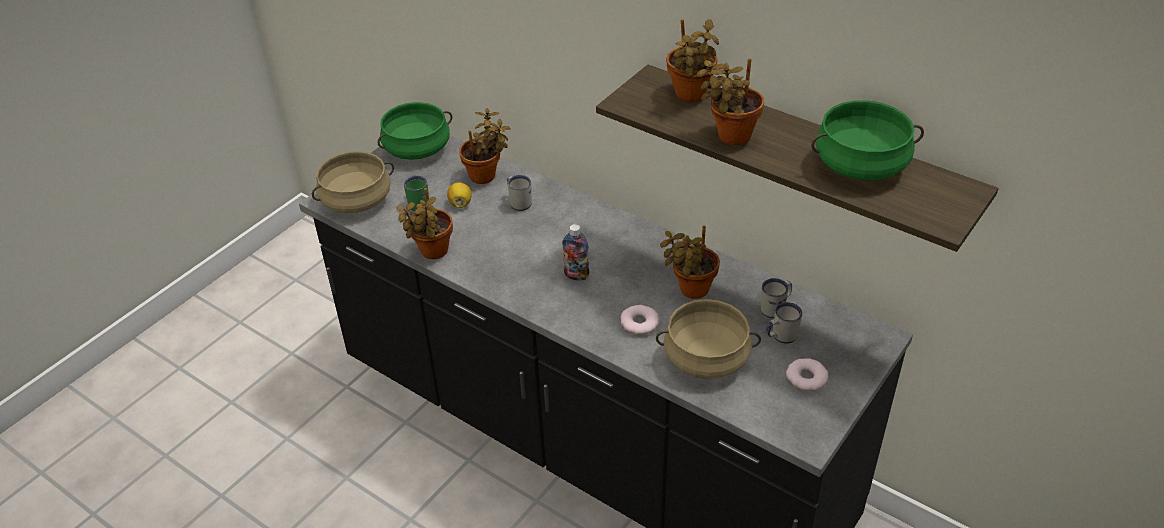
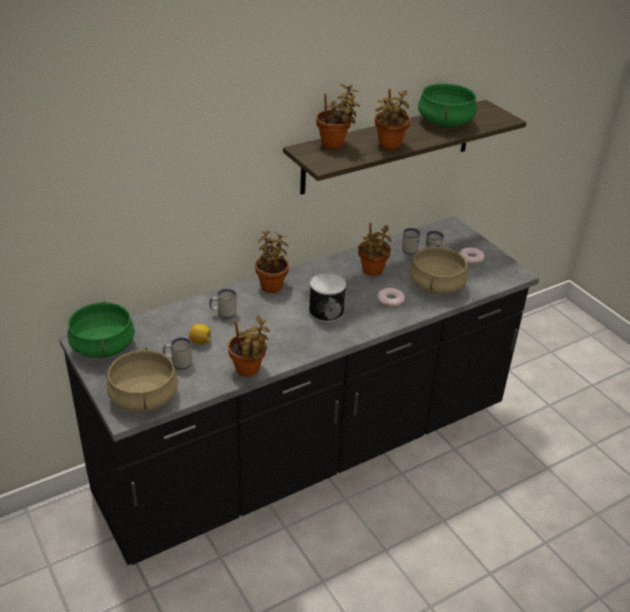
camera: 70 degrees left, 5 degrees down
green mug [404,175,429,211] -> white mug [163,337,192,369]
potted plant [459,108,511,184] -> potted plant moved to [255,230,289,293]
bottle [562,224,589,280] -> can [309,272,346,323]

